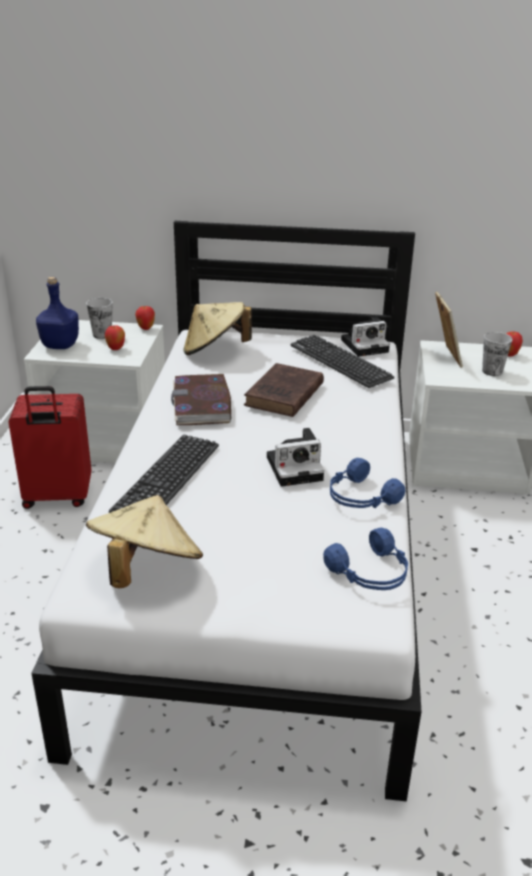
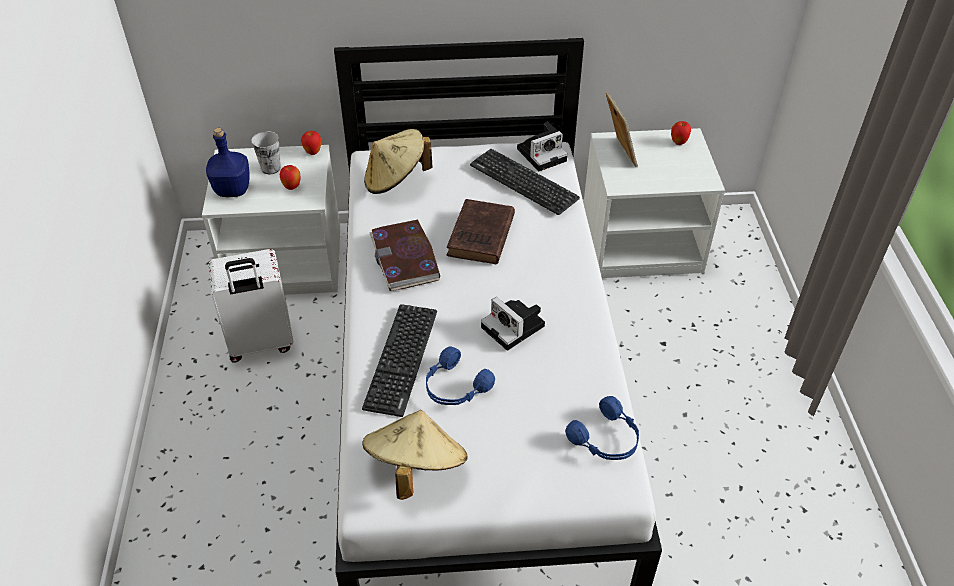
camera: 10 degrees left, 15 degrees up
red suitcase [8,386,92,509] -> white suitcase [209,249,293,363]
camera [267,428,324,487] -> camera turned 75 degrees clockwise [481,297,545,351]
blue headphones [330,458,405,508] -> blue headphones moved to [426,346,495,405]
cup [482,332,513,376] -> none

